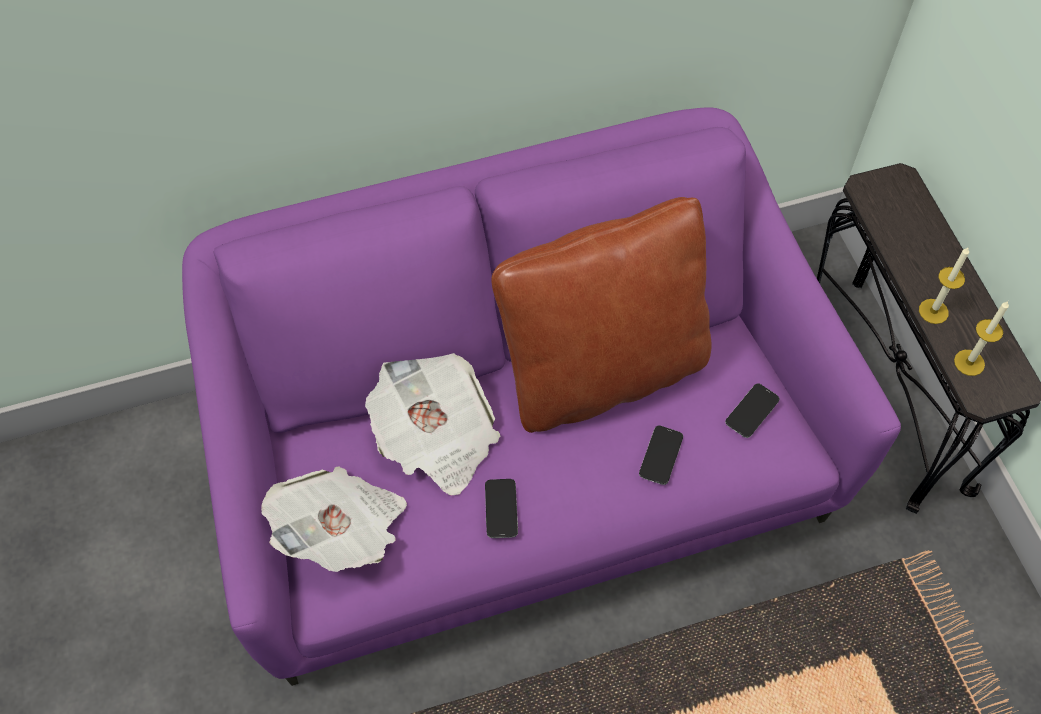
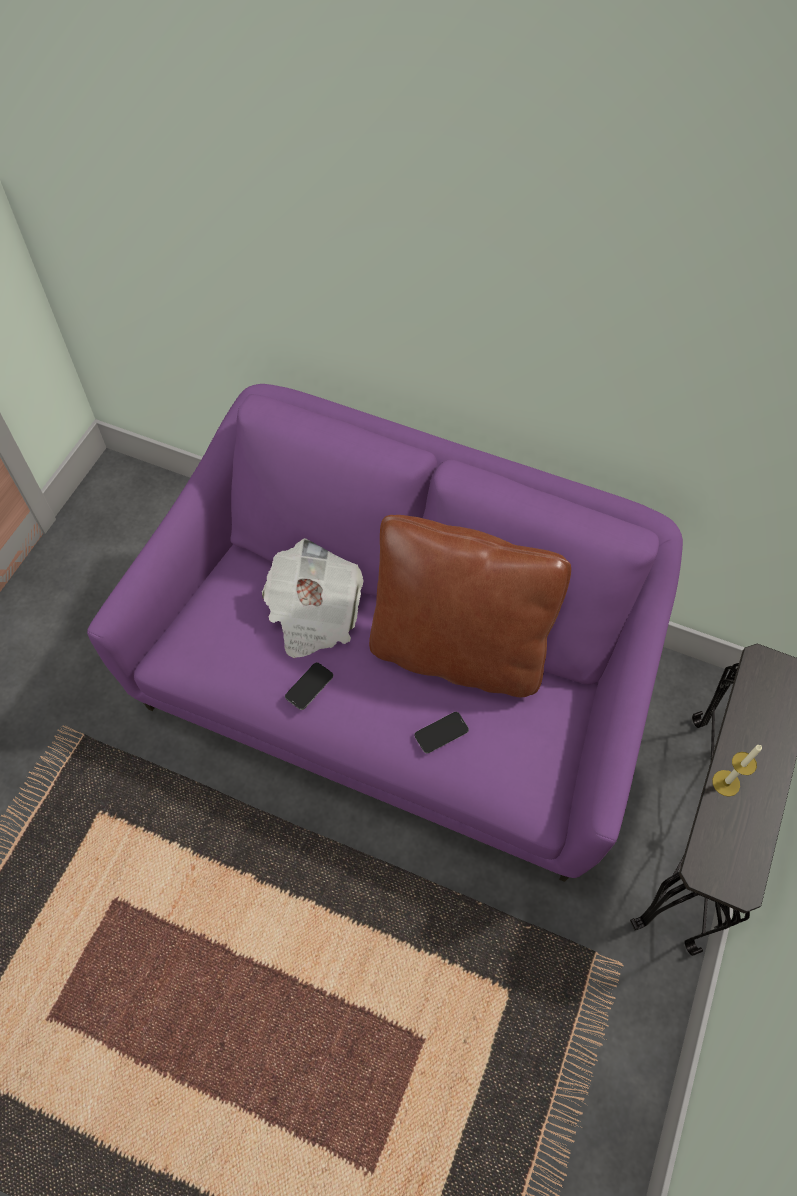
camera: 40 degrees right, 0 degrees up
newspaper [261,466,407,572] -> none
phone [725,383,780,438] -> none
candle [954,301,1009,376] -> none

